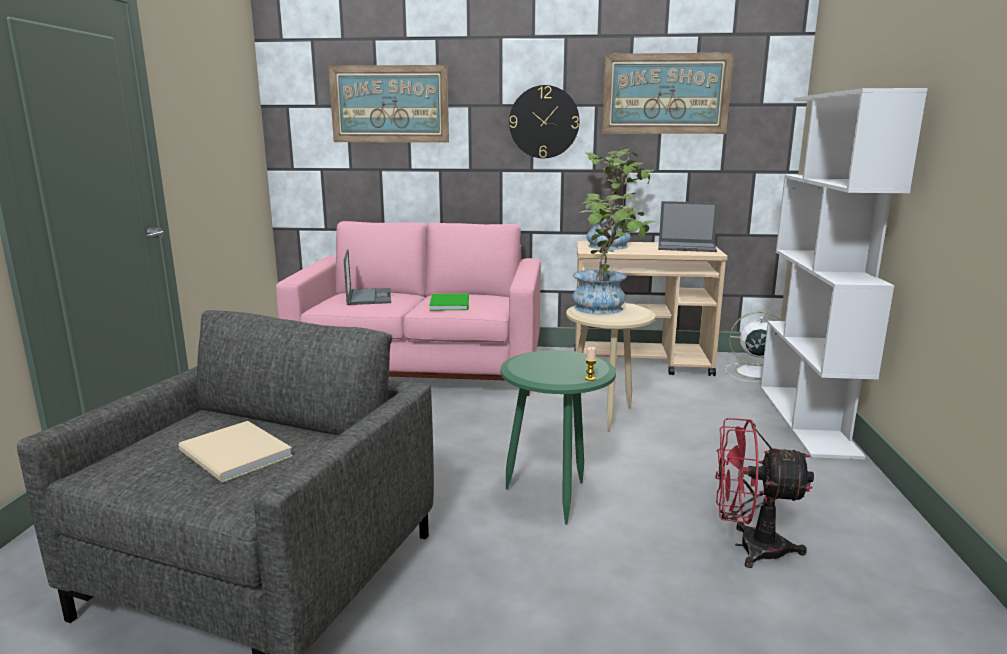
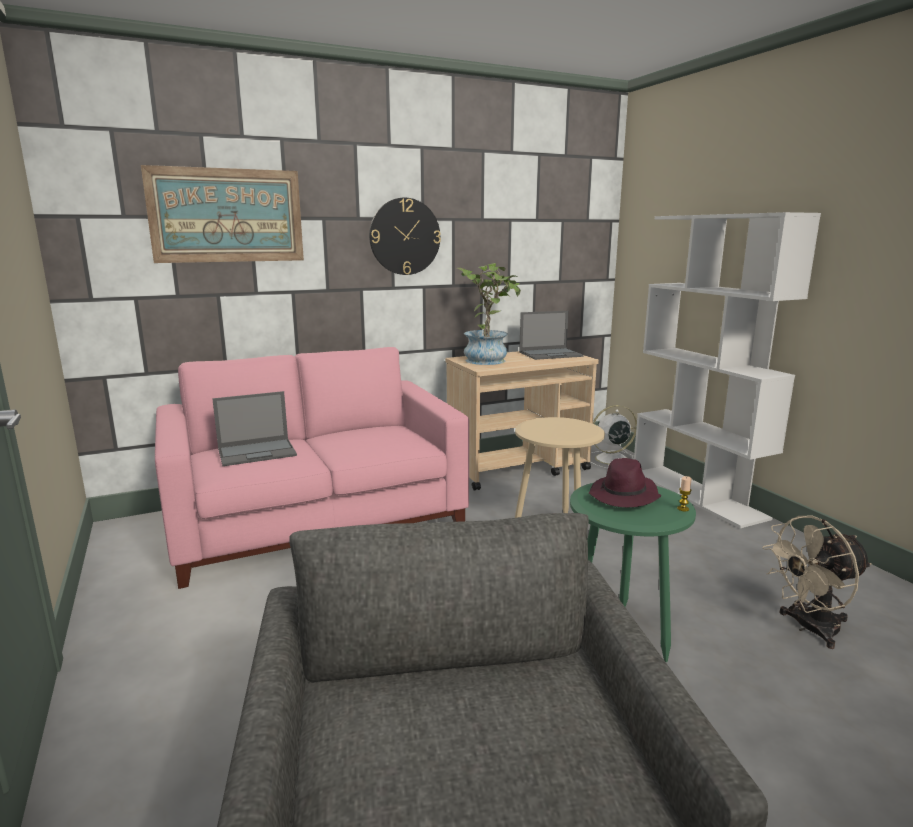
camera: 30 degrees left, 0 degrees up
beige book [178,421,293,483] -> none
laptop [344,249,391,305] -> laptop turned 105 degrees clockwise [212,391,297,466]
green book [429,293,469,311] -> none
potted plant [572,193,655,315] -> none
picture [602,52,734,134] -> none
red fan [715,418,814,568] -> beige fan [762,516,872,649]
none -> purple hat [589,458,661,508]

